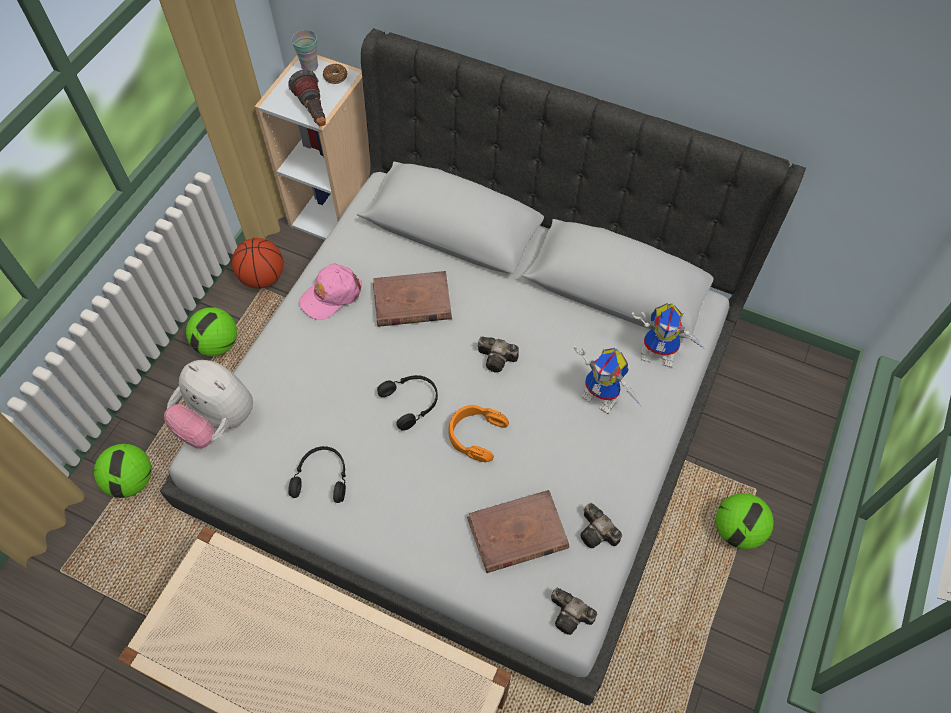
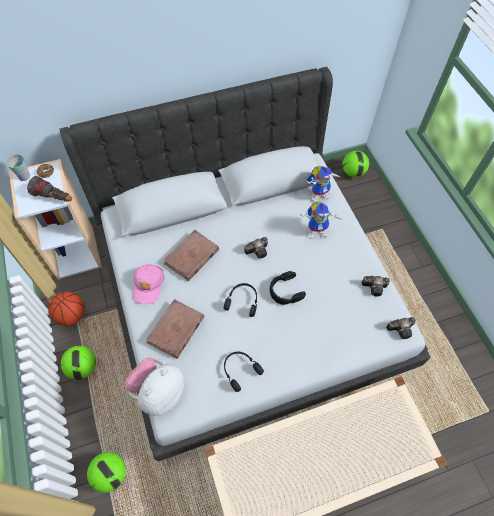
camera: 45 degrees left, 0 degrees up
plush toy [164,360,253,448] -> plush toy turned 135 degrees clockwise [124,358,184,416]
orange headphones [448,405,509,462] -> black headphones [270,271,306,305]
brown book [467,490,569,573] -> brown book moved to [146,299,204,359]
football [716,493,774,549] -> football moved to [342,151,369,177]

